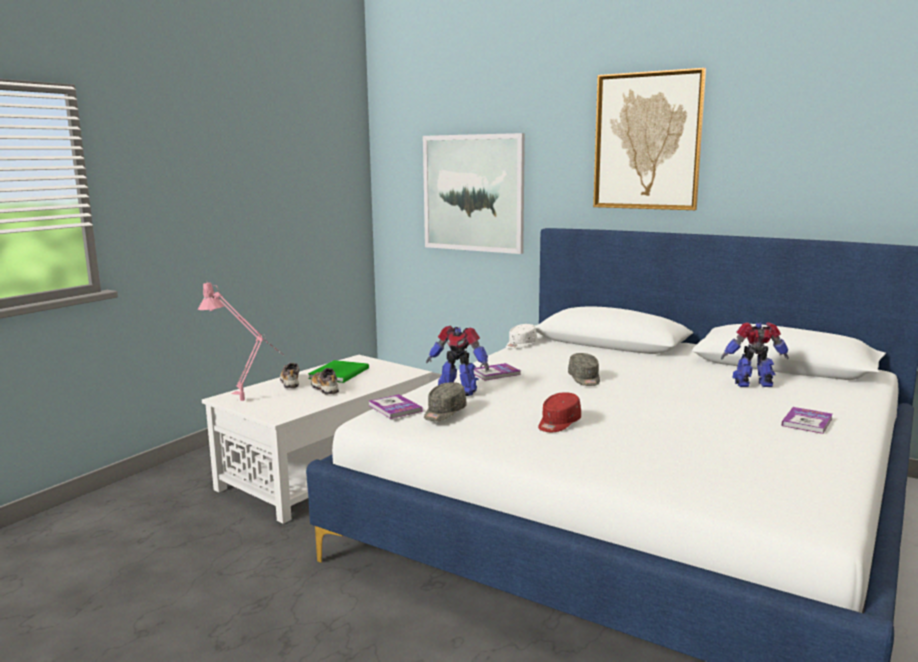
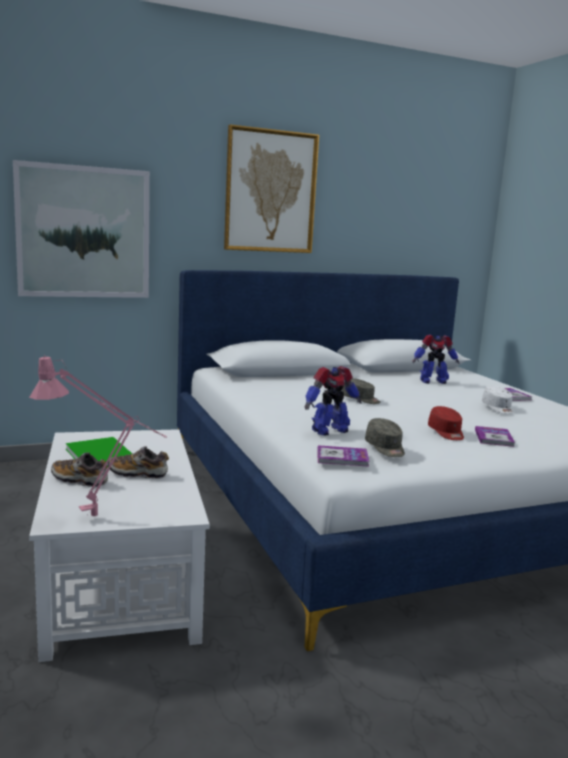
camera: 55 degrees left, 0 degrees up
book [474,363,521,381] -> book moved to [475,426,515,447]
white cap [506,324,537,349] -> white cap moved to [482,386,514,414]
toy robot [721,322,789,387] -> toy robot turned 135 degrees counterclockwise [413,335,460,384]

